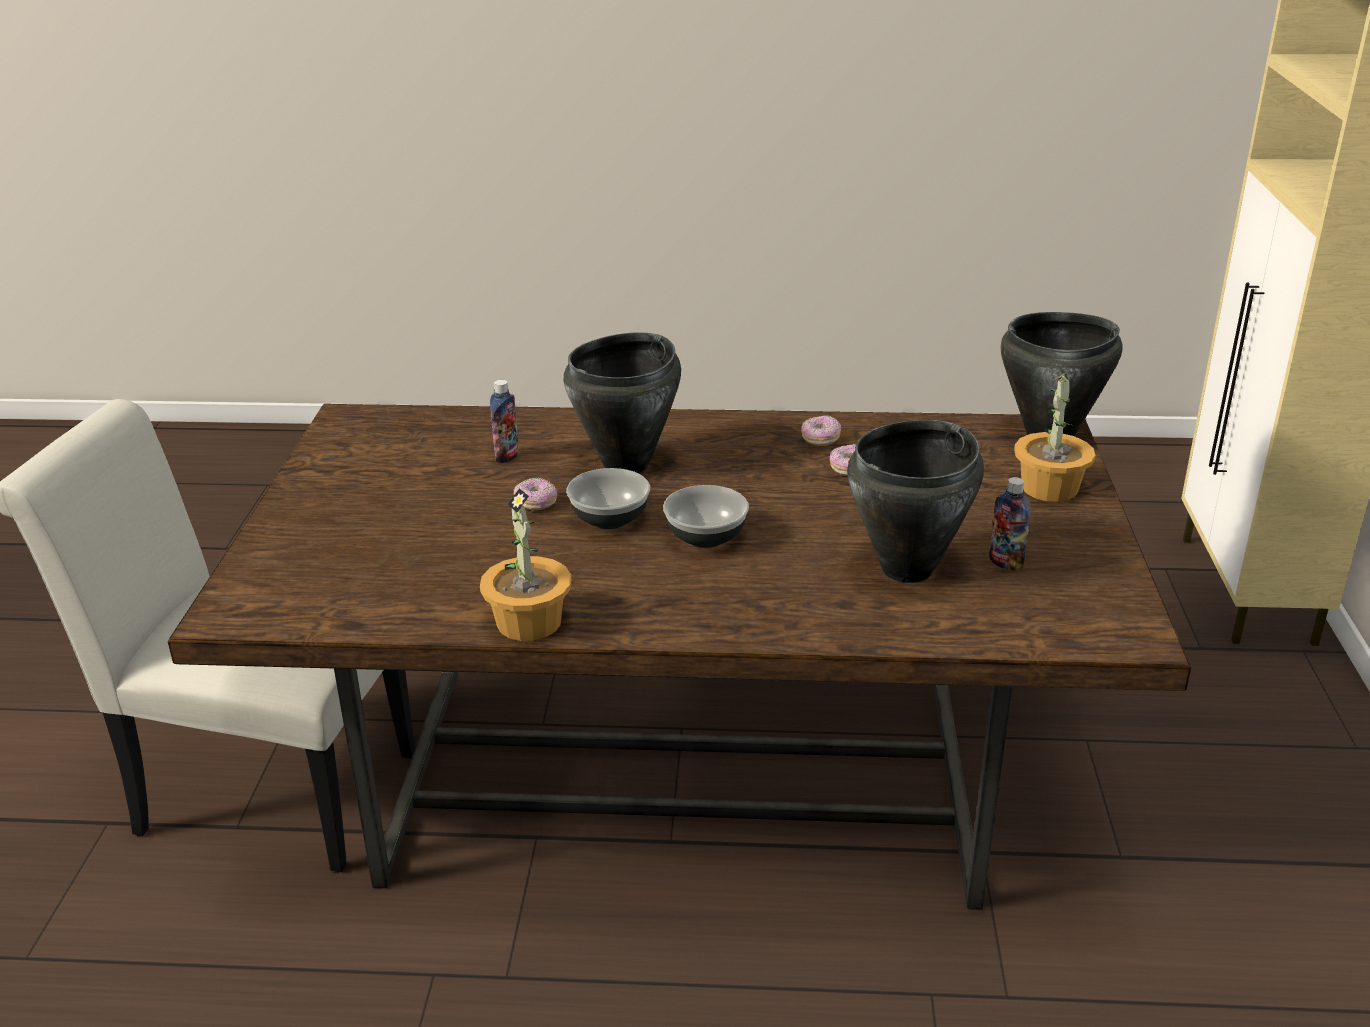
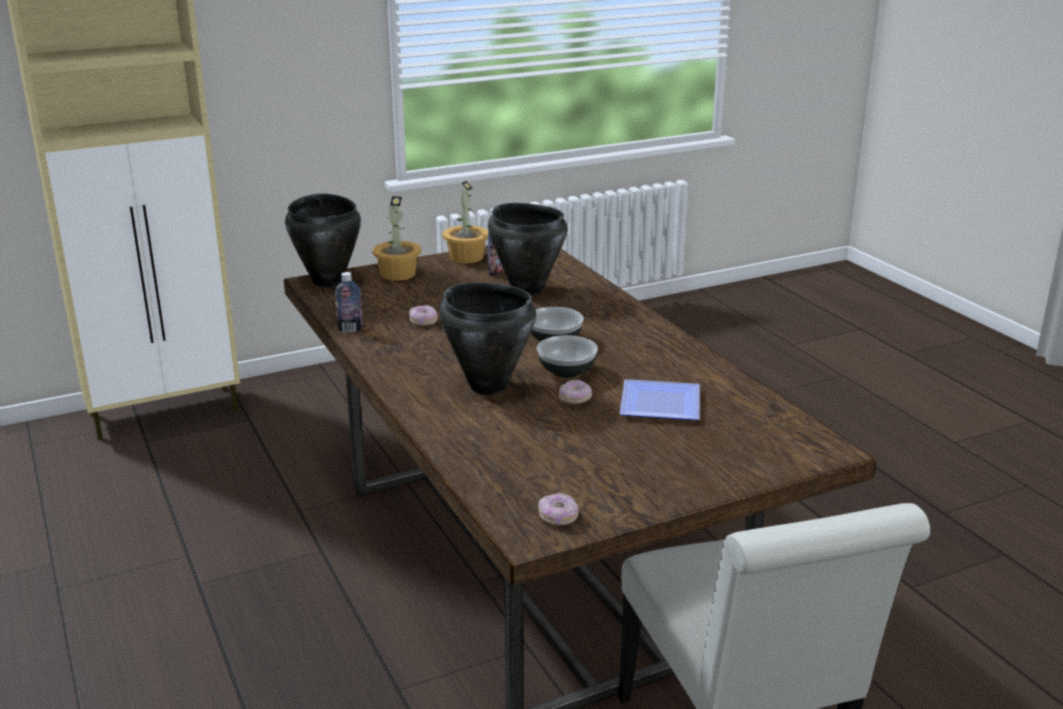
camera: 120 degrees left, 5 degrees down
potted plant [480,489,571,641] -> potted plant moved to [443,181,488,263]
bottle [490,380,519,464] -> bottle moved to [335,272,363,332]
donut [801,416,841,446] -> donut moved to [538,493,579,526]
none -> plate [620,379,700,420]

